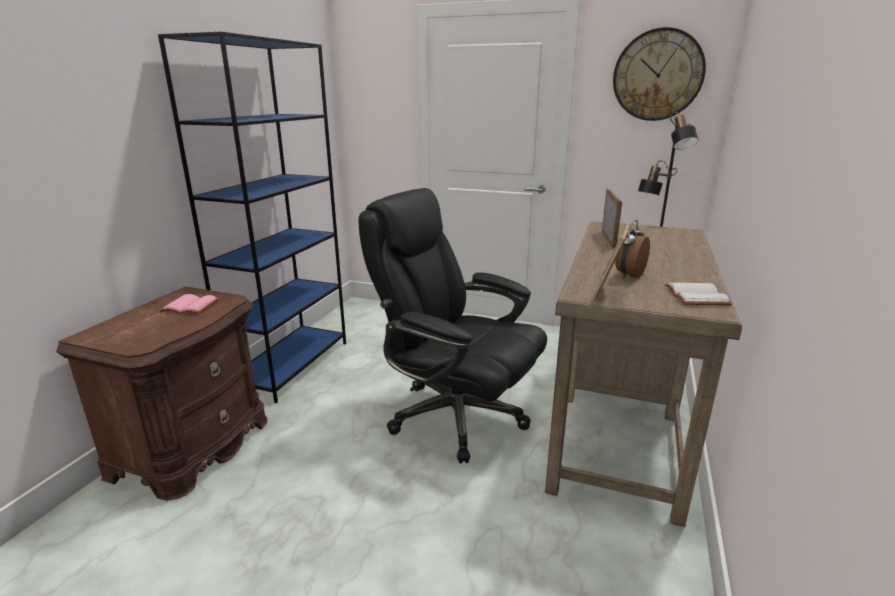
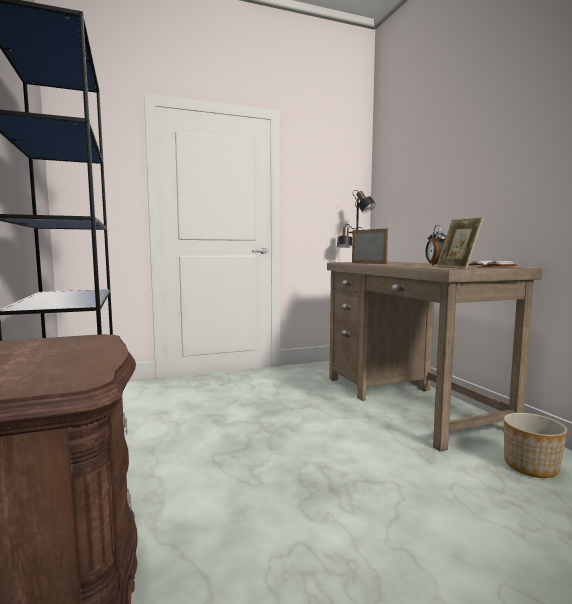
camera: 40 degrees left, 15 degrees down
pink book [160,294,220,314] -> none
black office chair [359,188,547,463] -> none
wall clock [613,27,706,121] -> none
none -> planter [504,413,567,478]

